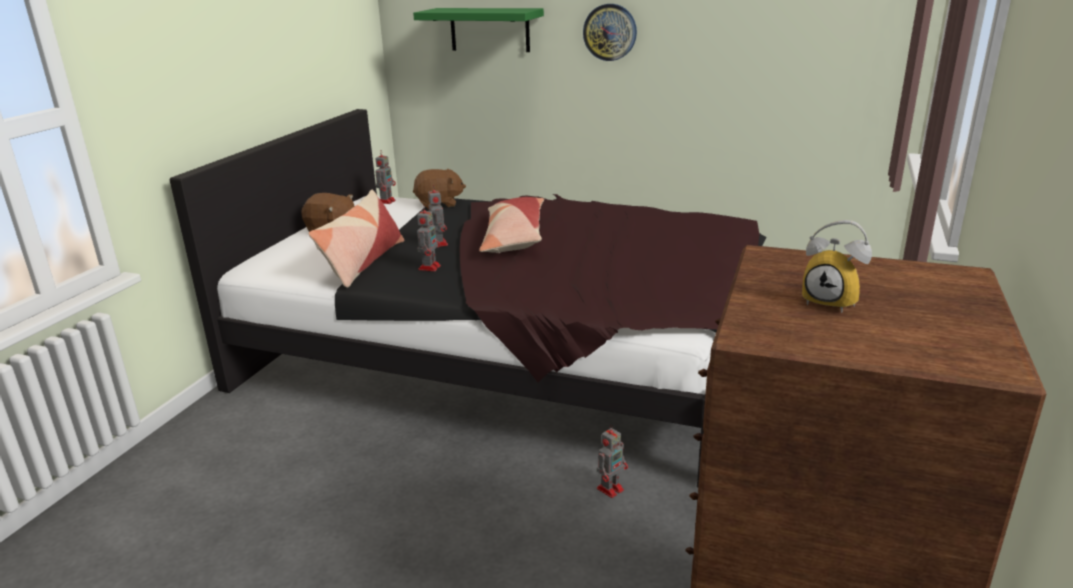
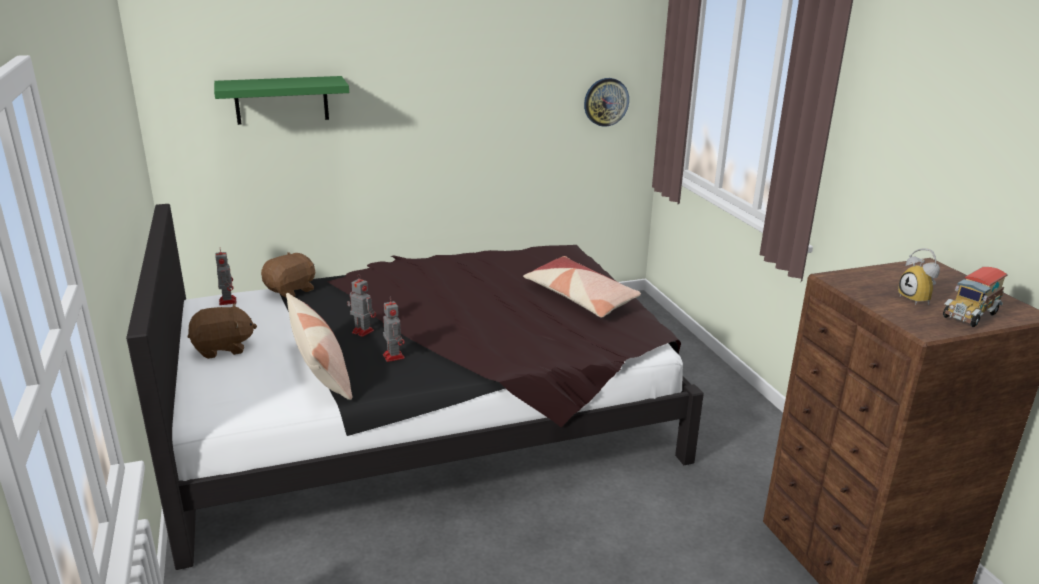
camera: 40 degrees left, 0 degrees up
pillow [479,197,544,253] -> pillow moved to [523,256,641,318]
wall clock [583,4,637,61] -> wall clock moved to [584,78,629,127]
toy robot [597,424,628,498] -> none
alarm clock [802,220,872,313] -> alarm clock turned 75 degrees clockwise [898,248,940,305]
none -> toy truck [943,267,1008,327]

